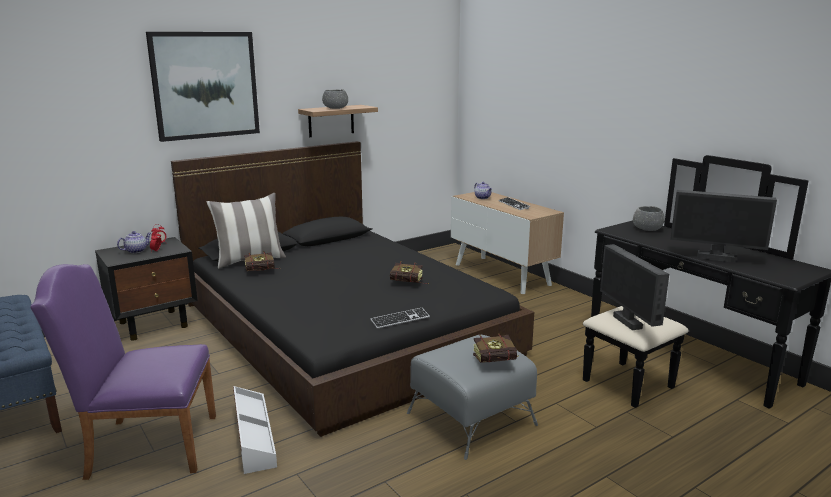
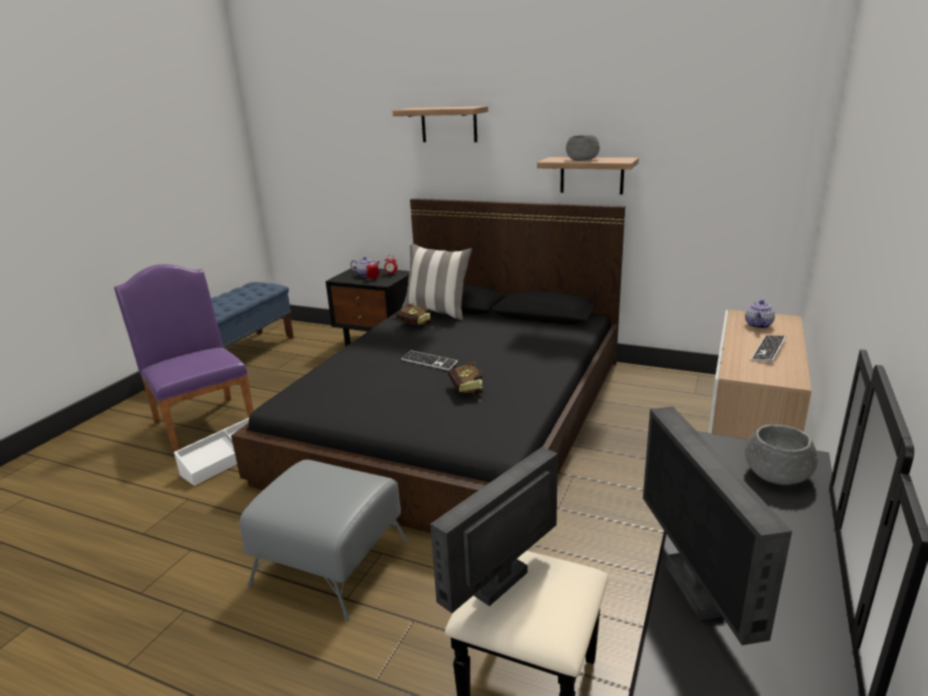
camera: 60 degrees right, 5 degrees up
picture [146,32,260,142] -> shelf [393,106,488,142]
keyboard [370,308,430,329] -> keyboard moved to [401,350,458,371]
book [473,333,519,363] -> none

